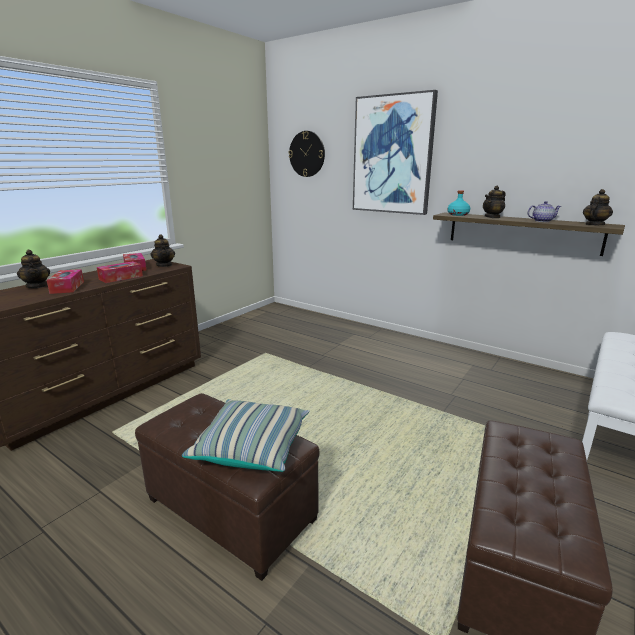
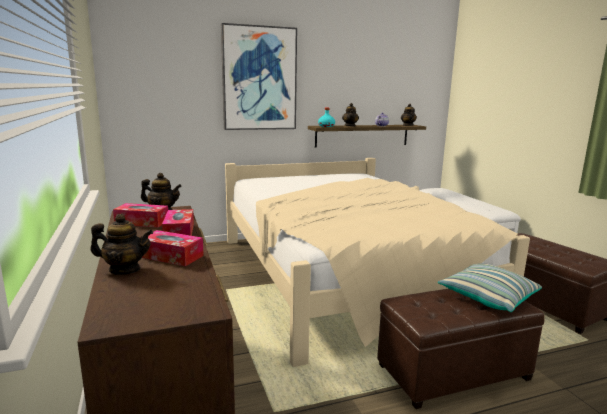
camera: 55 degrees left, 5 degrees down
wall clock [289,131,325,177] -> none
none -> beige bed [225,158,530,367]

